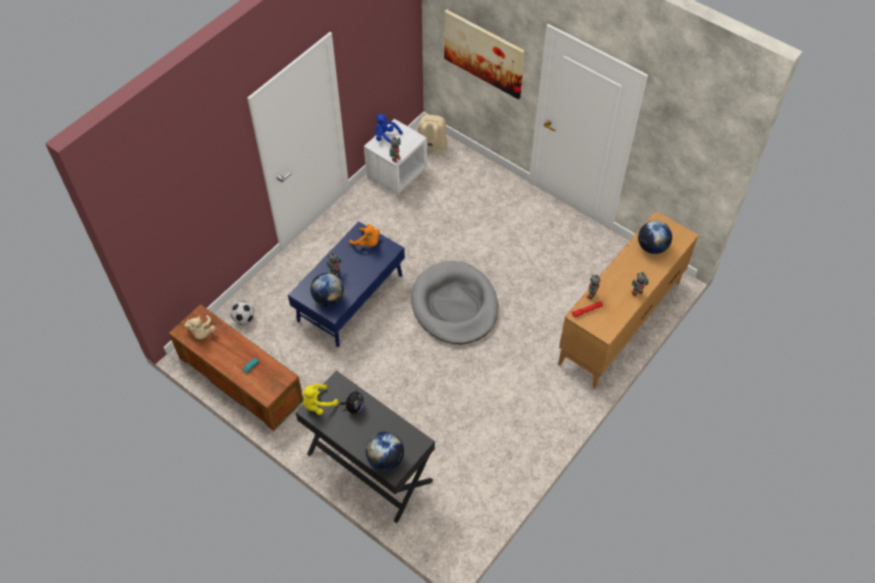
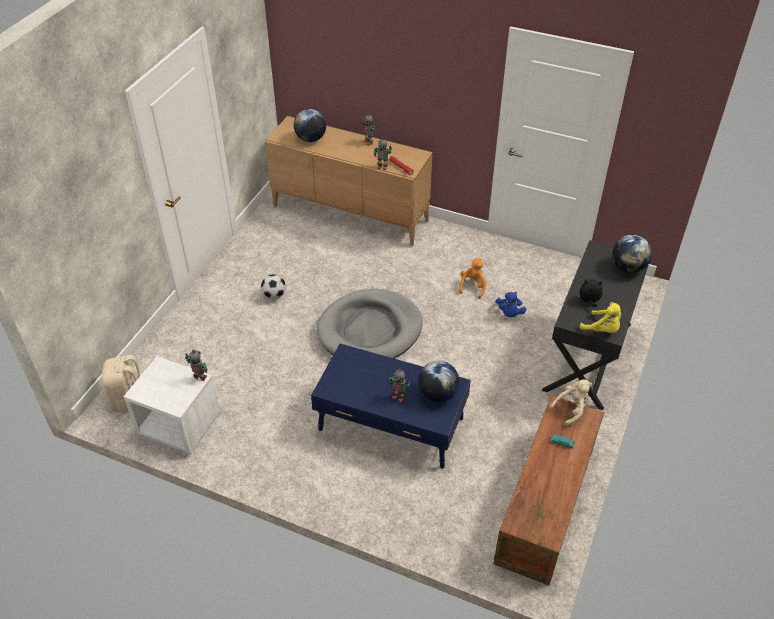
camera: 105 degrees left, 10 degrees down
beige plush toy [184,315,215,339] -> beige plush toy moved to [550,379,593,426]
football [231,301,254,324] -> football moved to [261,275,286,299]
orange plush toy [349,224,380,246] -> orange plush toy moved to [459,258,487,299]
blue plush toy [375,114,403,144] -> blue plush toy moved to [495,292,526,317]
picture [444,9,525,99] -> none

